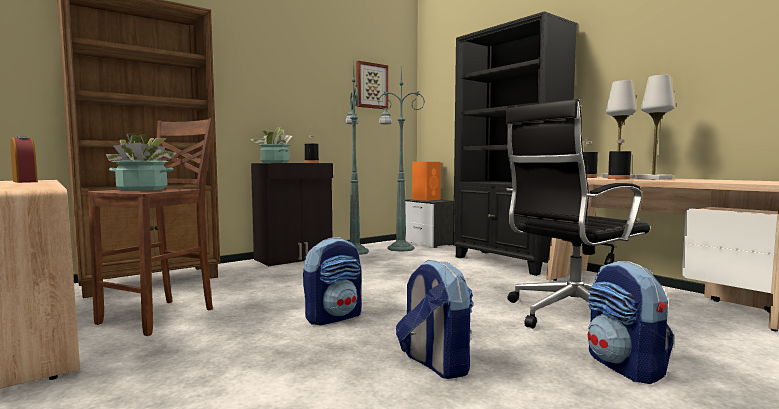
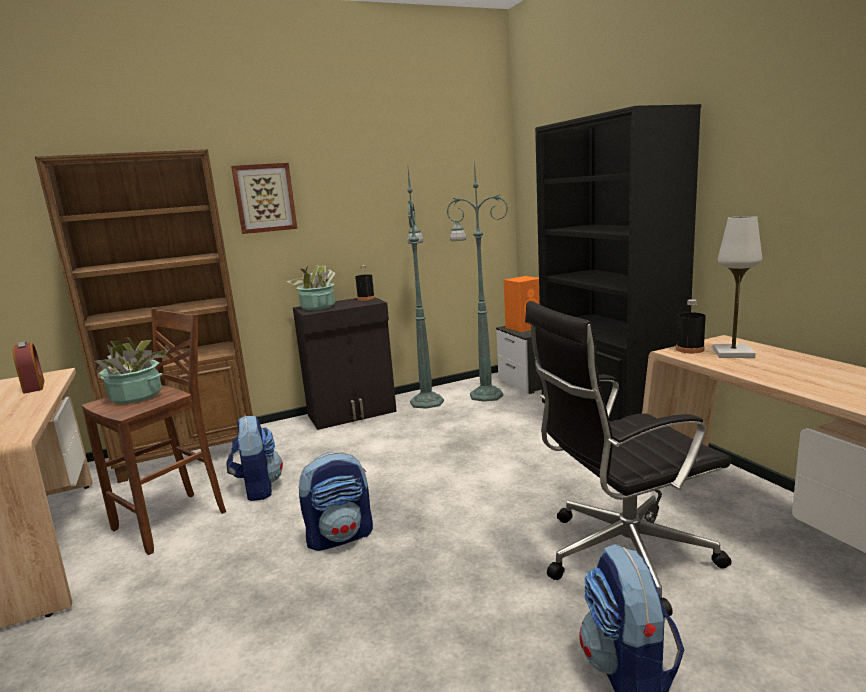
camera: 15 degrees right, 10 degrees up
picture [356,61,388,109] -> picture moved to [231,163,297,234]
backpack [396,260,473,379] -> backpack moved to [226,416,283,501]
black bottle [608,139,631,179] -> none
white table lamp [635,75,674,180] -> none

